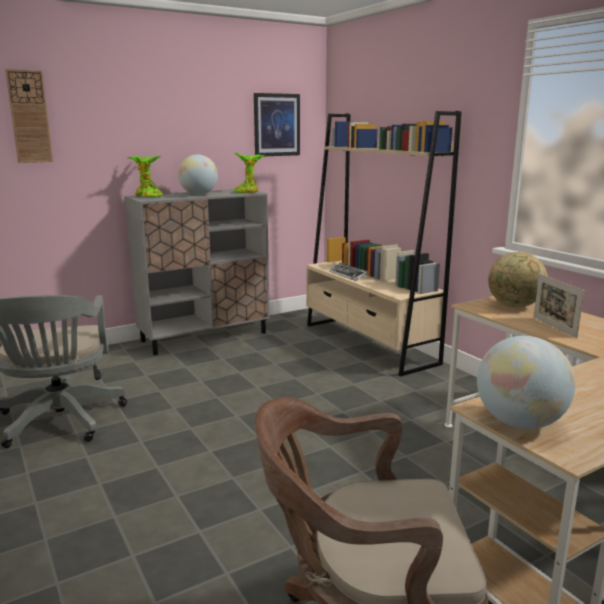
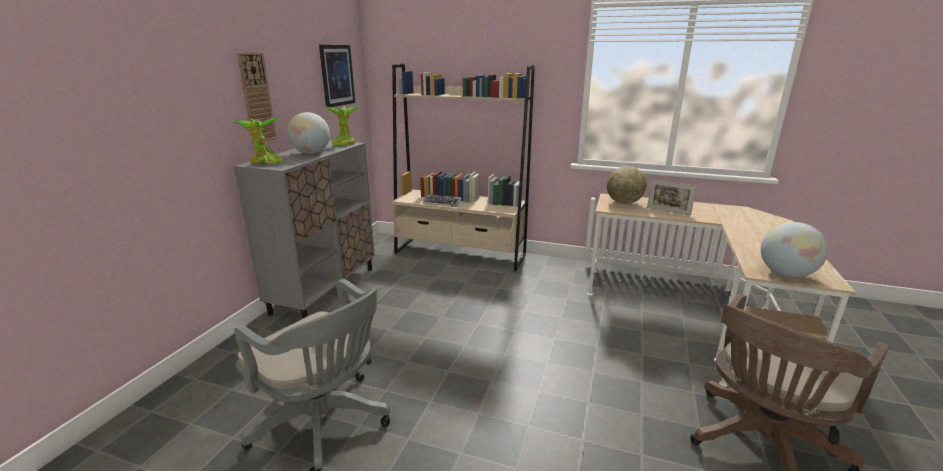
camera: 40 degrees left, 5 degrees up
wall clock [5,69,53,163] -> wall clock moved to [237,53,277,144]

